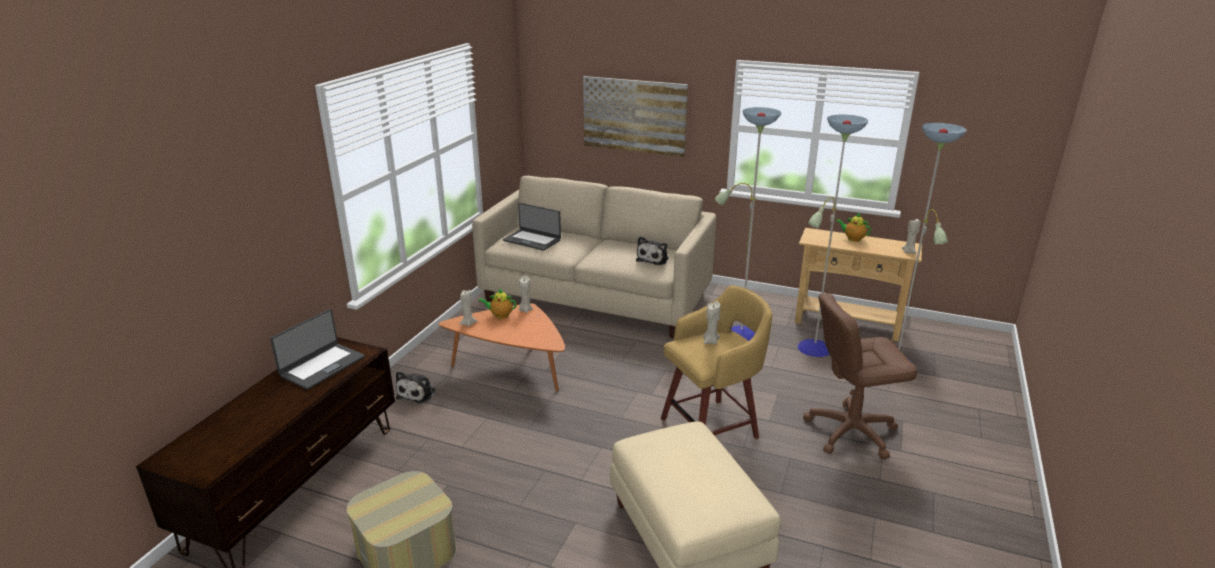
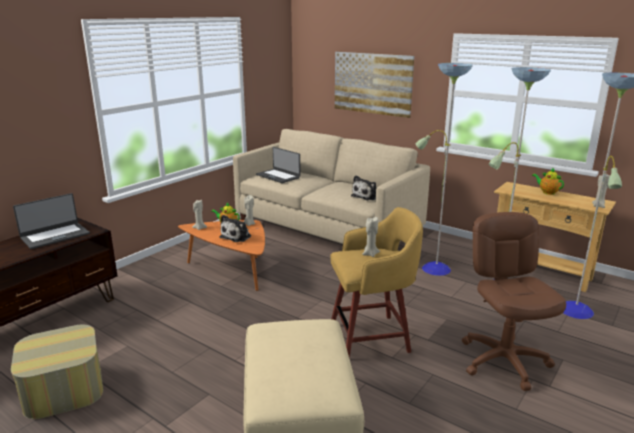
camera: 15 degrees right, 5 degrees down
plush toy [396,371,435,403] -> plush toy moved to [219,215,251,242]
brown office chair [803,293,917,460] -> brown office chair turned 75 degrees clockwise [462,212,566,391]

